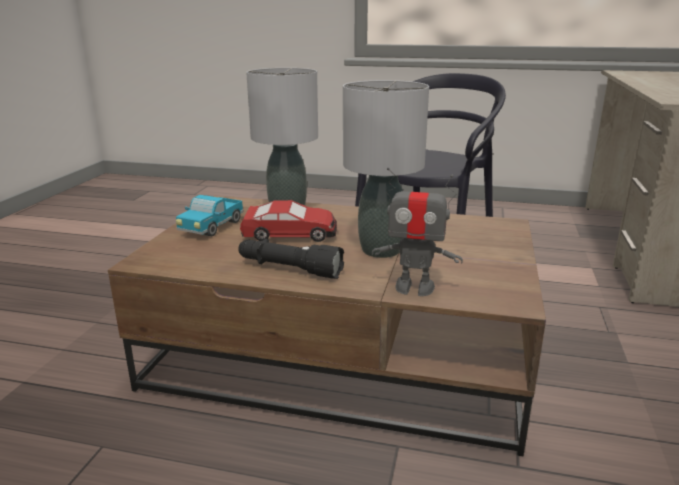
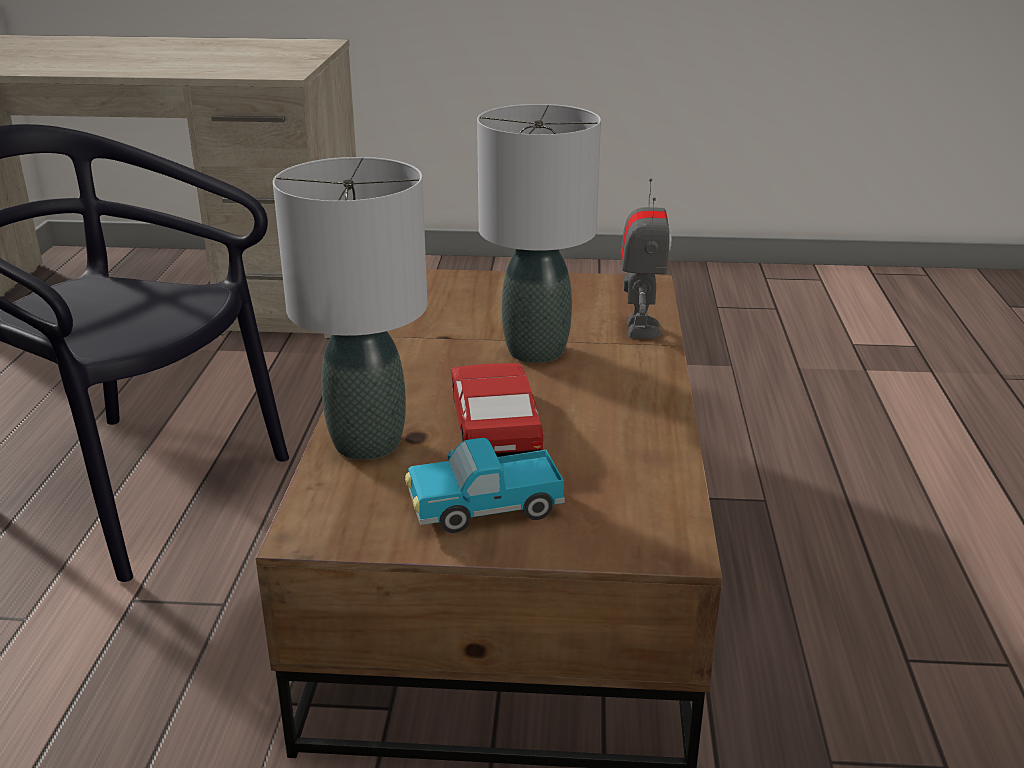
camera: 100 degrees left, 5 degrees up
toy truck [176,195,244,236] -> toy truck turned 150 degrees clockwise [405,438,565,533]
black flashlight [238,238,344,279] -> none

